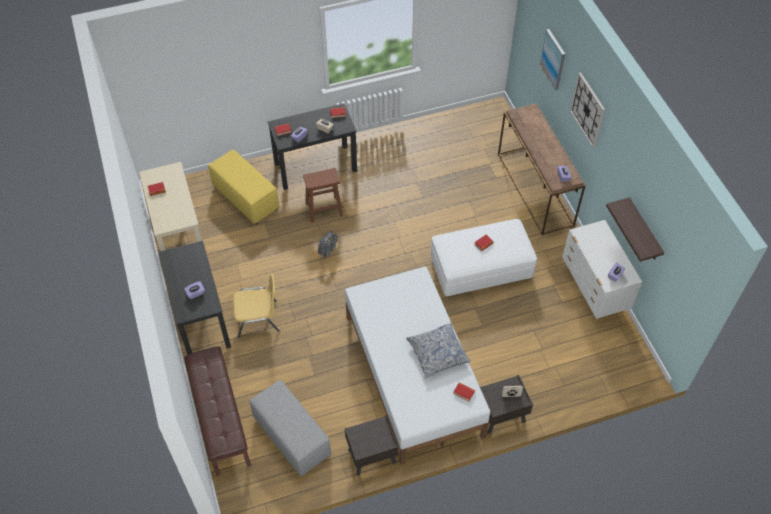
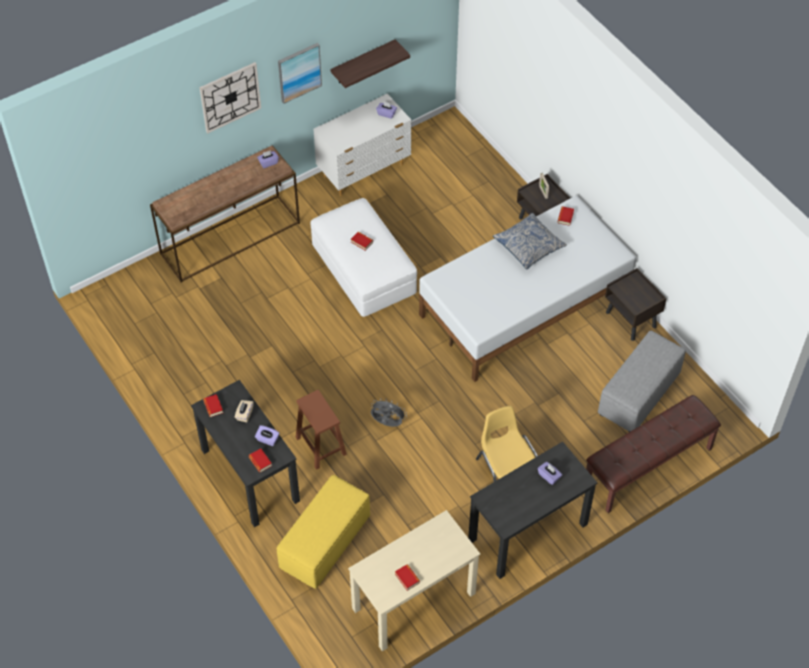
camera: 105 degrees left, 0 degrees up
picture [540,29,565,90] -> picture moved to [278,43,322,104]

